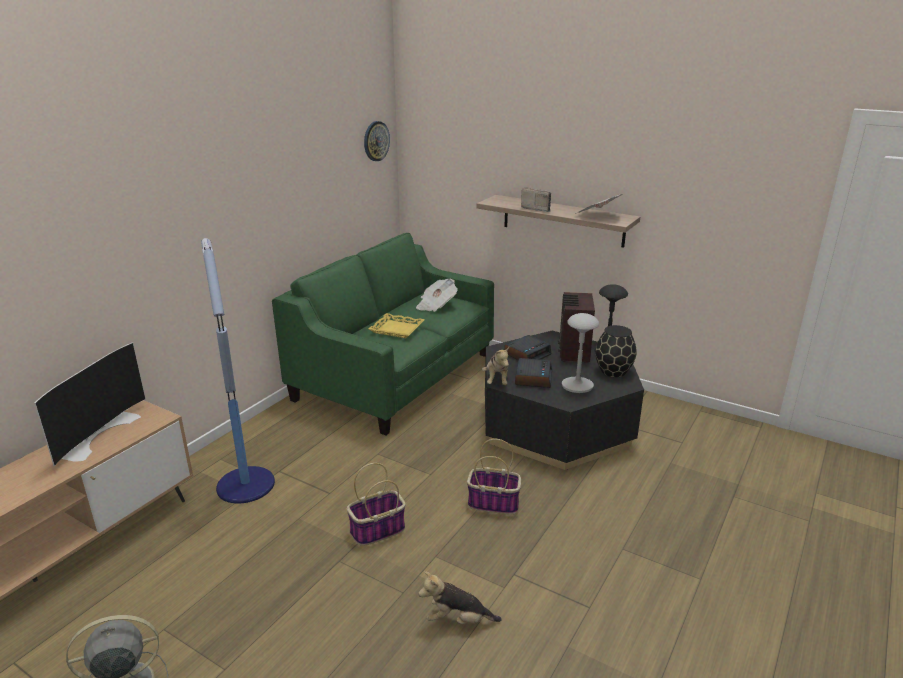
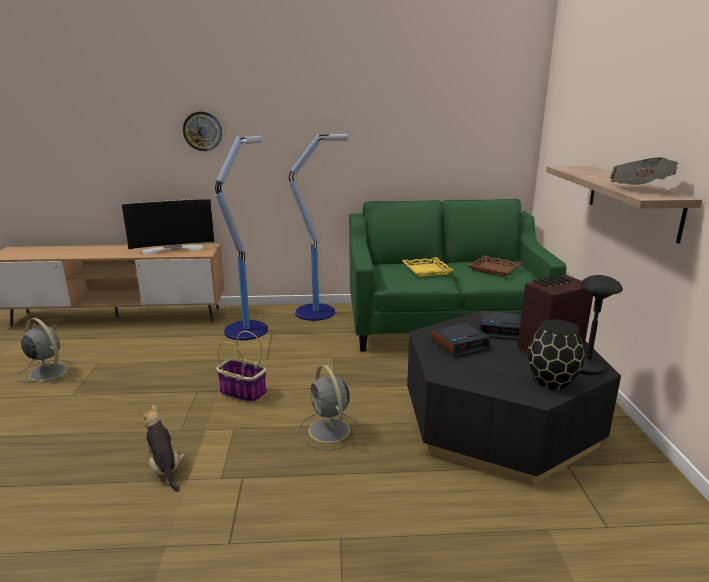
camera: 55 degrees right, 5 degrees down
wall clock [364,121,390,161] -> wall clock moved to [183,112,222,151]
newspaper [416,279,457,312] -> brown tray [468,255,523,277]
basket [467,439,521,514] -> grey fan [300,365,362,450]
plush toy [482,347,509,385] -> none
radio [521,187,551,212] -> none
grey table lamp [562,313,599,393] -> none
none -> floor lamp [289,133,347,321]

